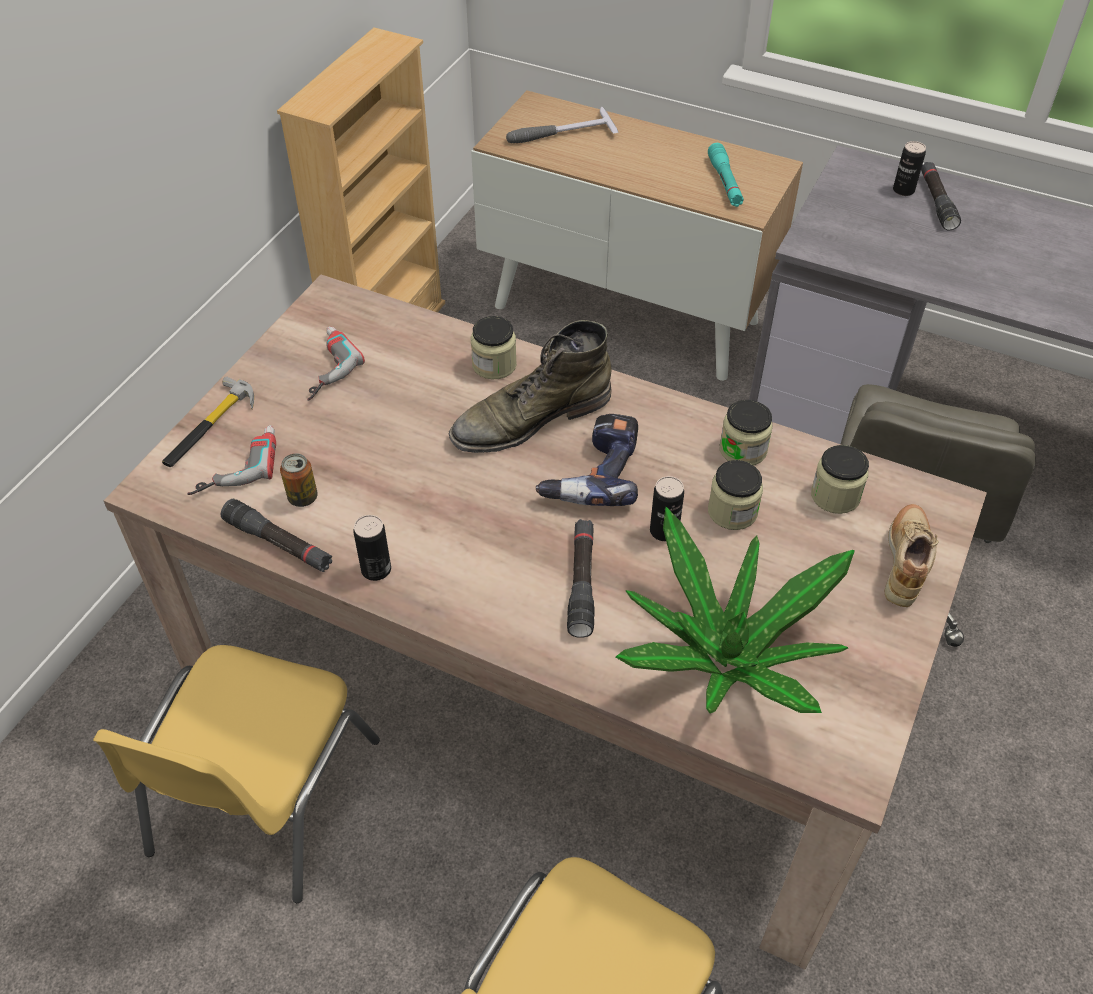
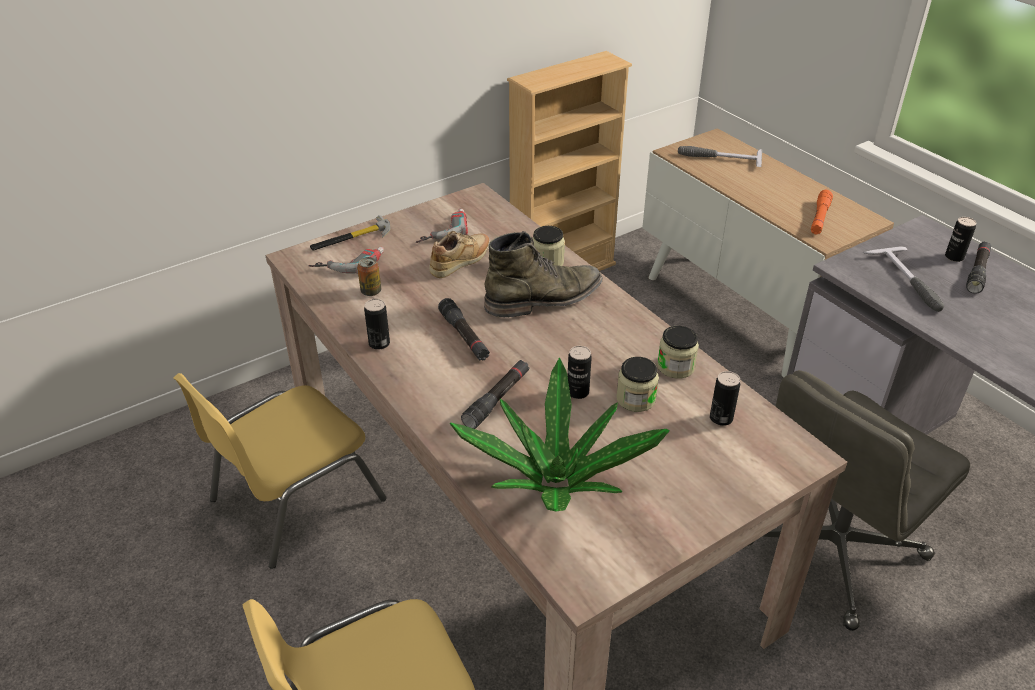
camera: 30 degrees right, 10 degrees down
black flashlight [221,499,332,572] -> black flashlight moved to [438,298,490,361]
green boot [449,320,612,453] -> green boot turned 150 degrees clockwise [484,231,603,317]
power drill [536,414,638,506] -> none
turquoise flashlight [708,143,744,207] -> orange flashlight [811,190,833,235]
jar [811,445,869,514] -> can [710,371,740,426]
beige shoe [885,504,939,607] -> beige shoe moved to [430,231,489,278]
none -> hammer [863,247,944,312]

